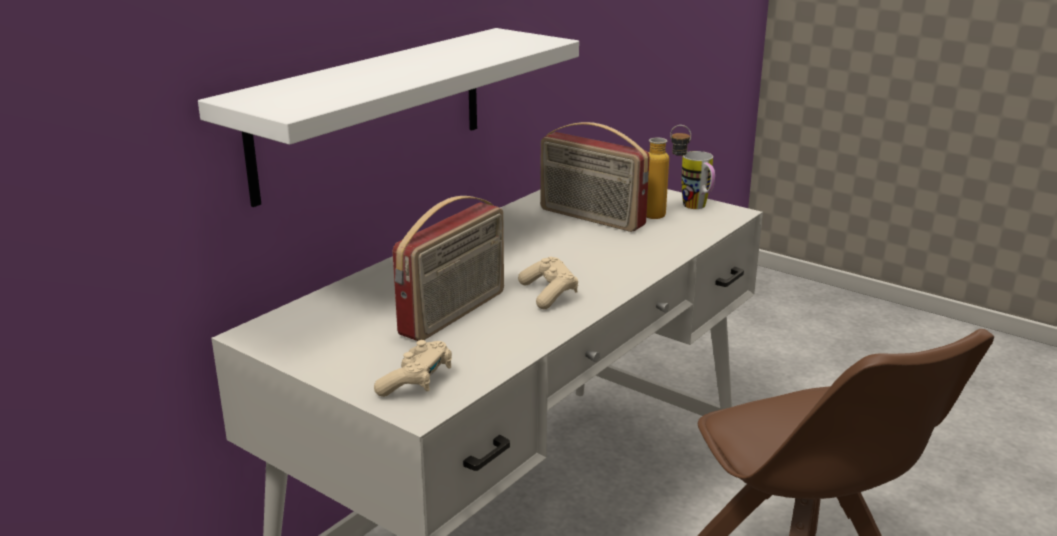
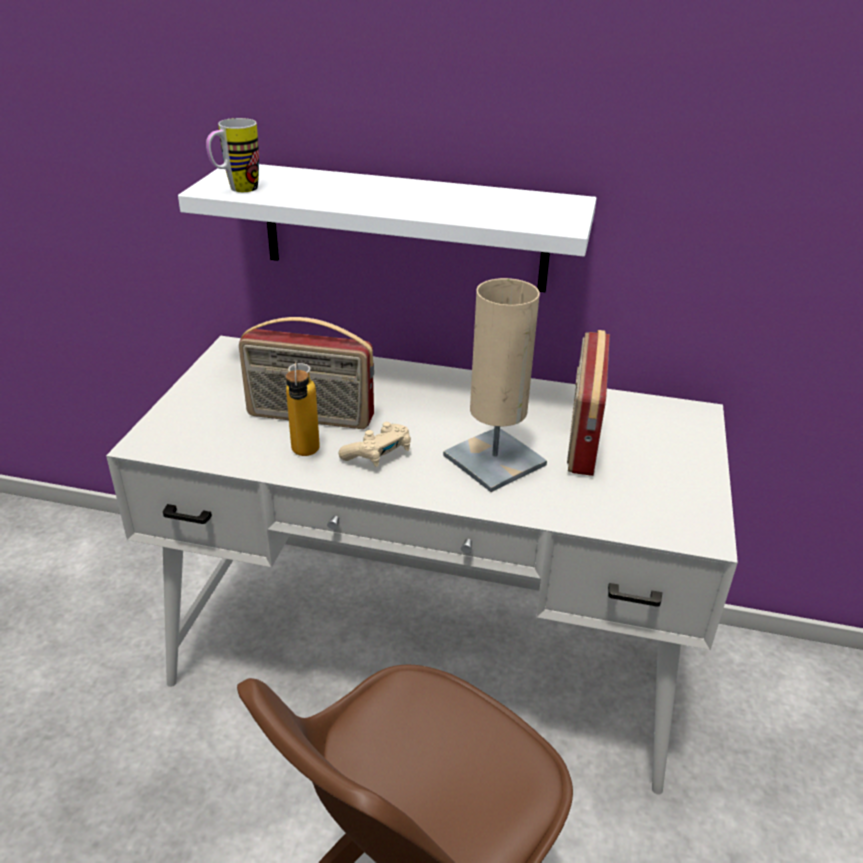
camera: 65 degrees right, 10 degrees up
beige game controller [374,340,452,397] -> none
bottle [646,125,691,219] -> bottle moved to [286,361,320,456]
mug [682,151,715,209] -> mug moved to [206,118,259,192]
none -> beige table lamp [443,278,547,492]

